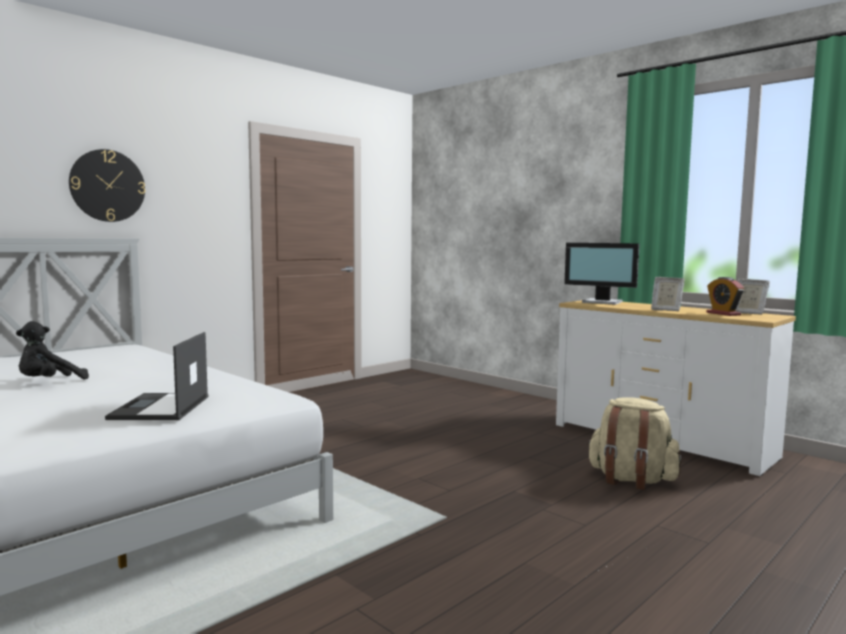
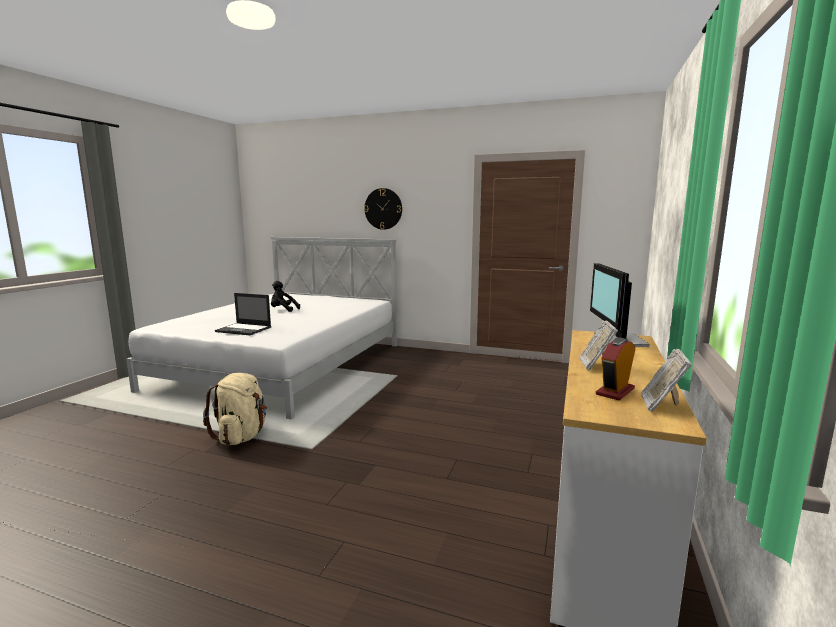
camera: 65 degrees right, 5 degrees up
laptop [105,332,208,420] -> laptop turned 135 degrees counterclockwise [215,293,271,335]
beige backpack [587,397,682,490] -> beige backpack moved to [203,373,267,446]

